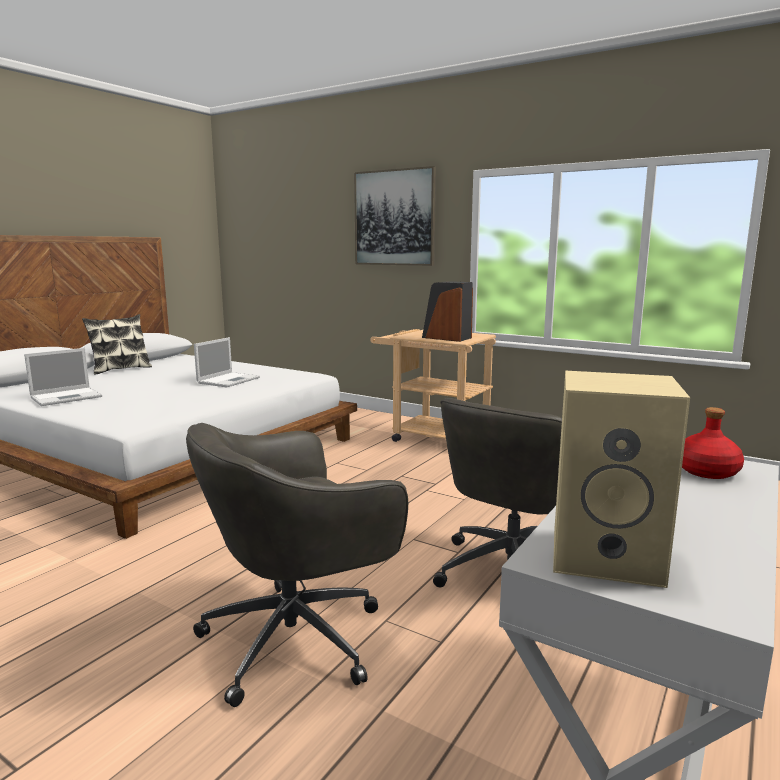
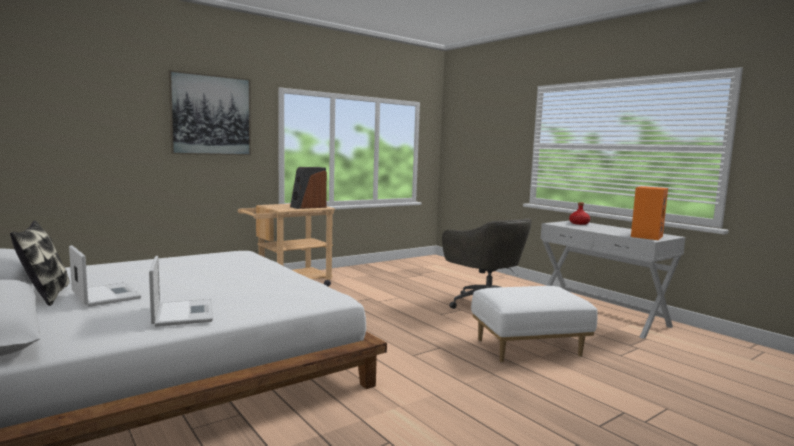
camera: 70 degrees left, 5 degrees down
grey office chair [186,423,408,707] -> white ottoman [471,286,598,363]
laptop [194,337,260,387] -> laptop moved to [69,245,141,307]
beige speaker [553,371,690,588] -> orange speaker [631,186,668,240]

